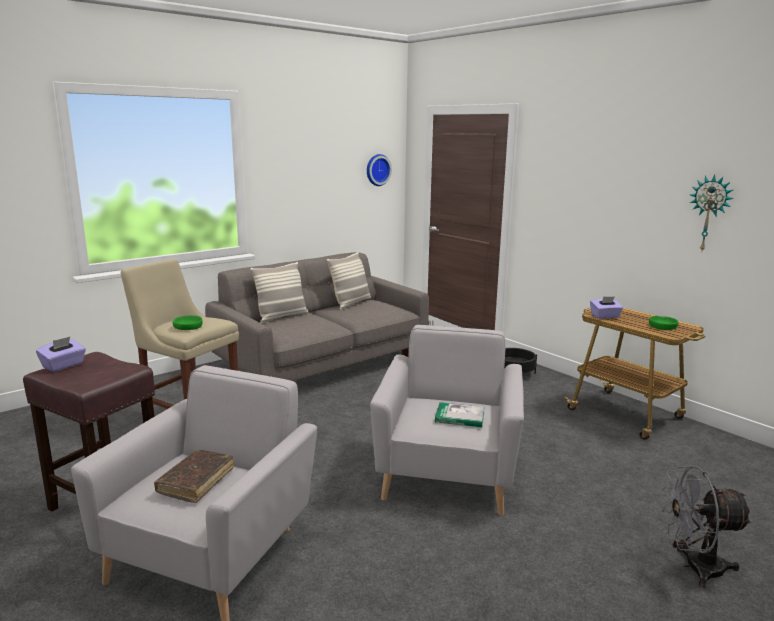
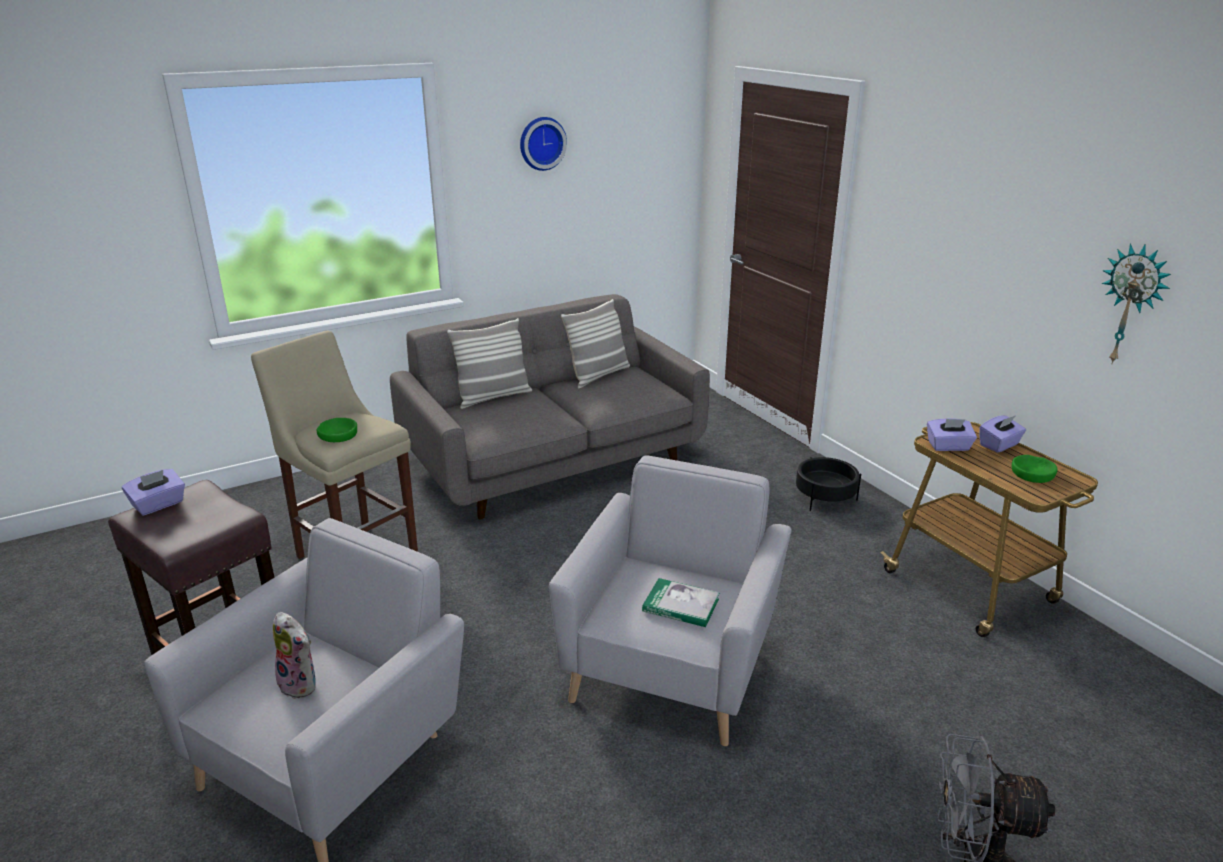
camera: 10 degrees right, 10 degrees up
brown book [154,450,234,503] -> plush toy [273,612,316,699]
wall clock [367,154,392,186] -> wall clock moved to [520,117,567,171]
none -> purple tissue box [980,415,1026,452]

